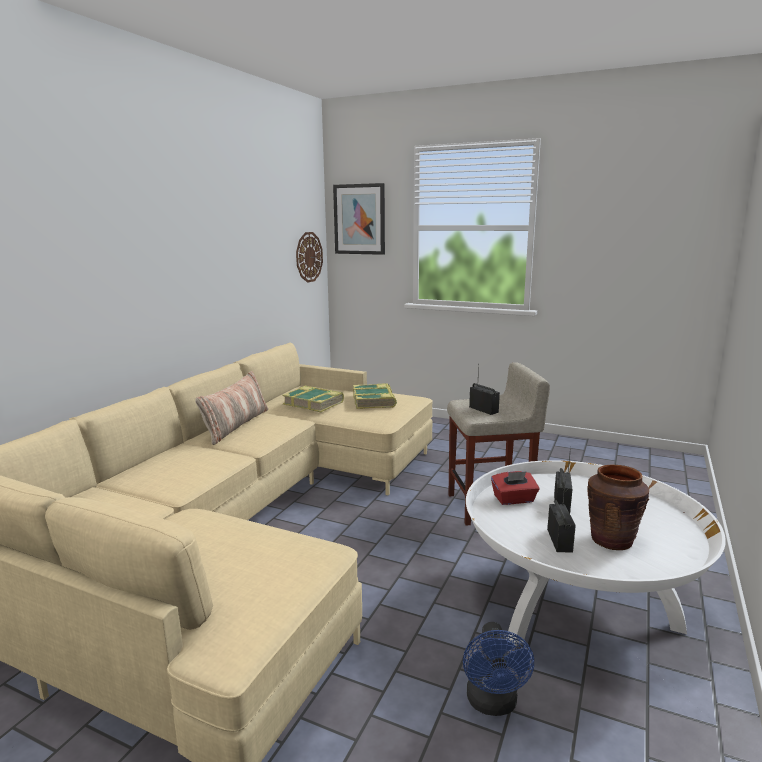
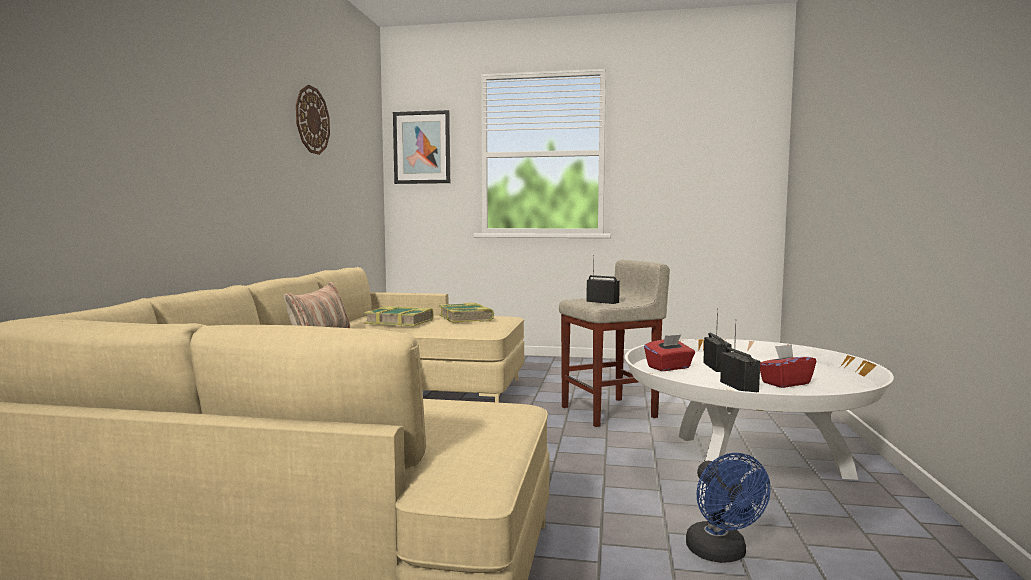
camera: 15 degrees left, 10 degrees down
wall clock [296,232,323,283] -> wall clock moved to [296,85,330,155]
brown vase [587,465,649,550] -> red tissue box [760,344,816,388]

